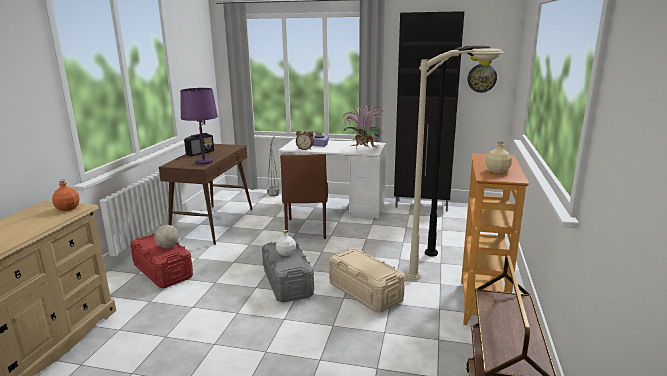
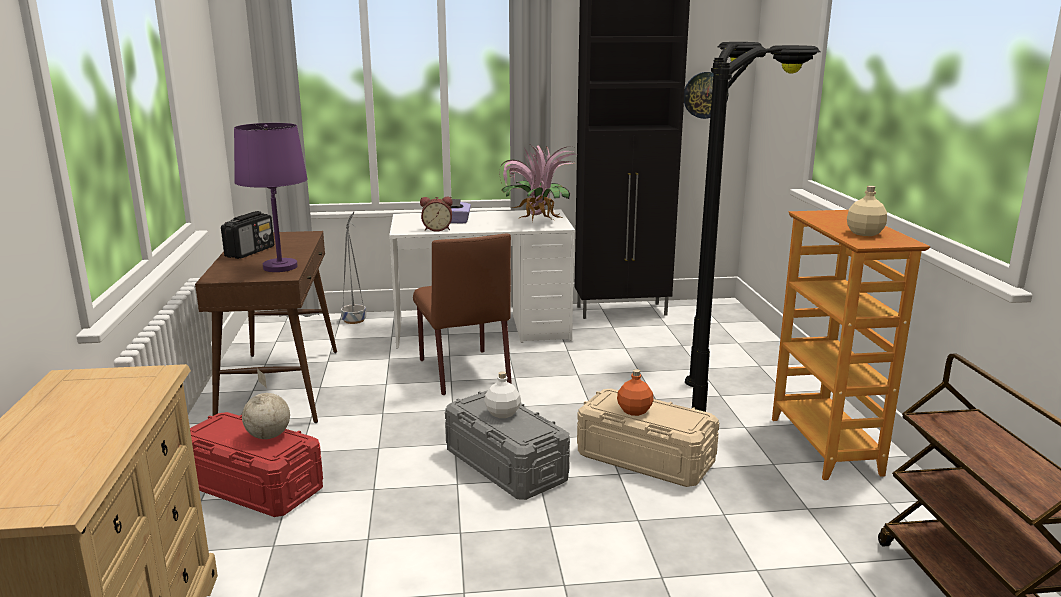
camera: 20 degrees left, 0 degrees up
orange bottle [52,179,79,211] -> orange bottle moved to [617,369,654,416]
beige floor lamp [406,49,504,280] -> black floor lamp [692,45,821,412]

